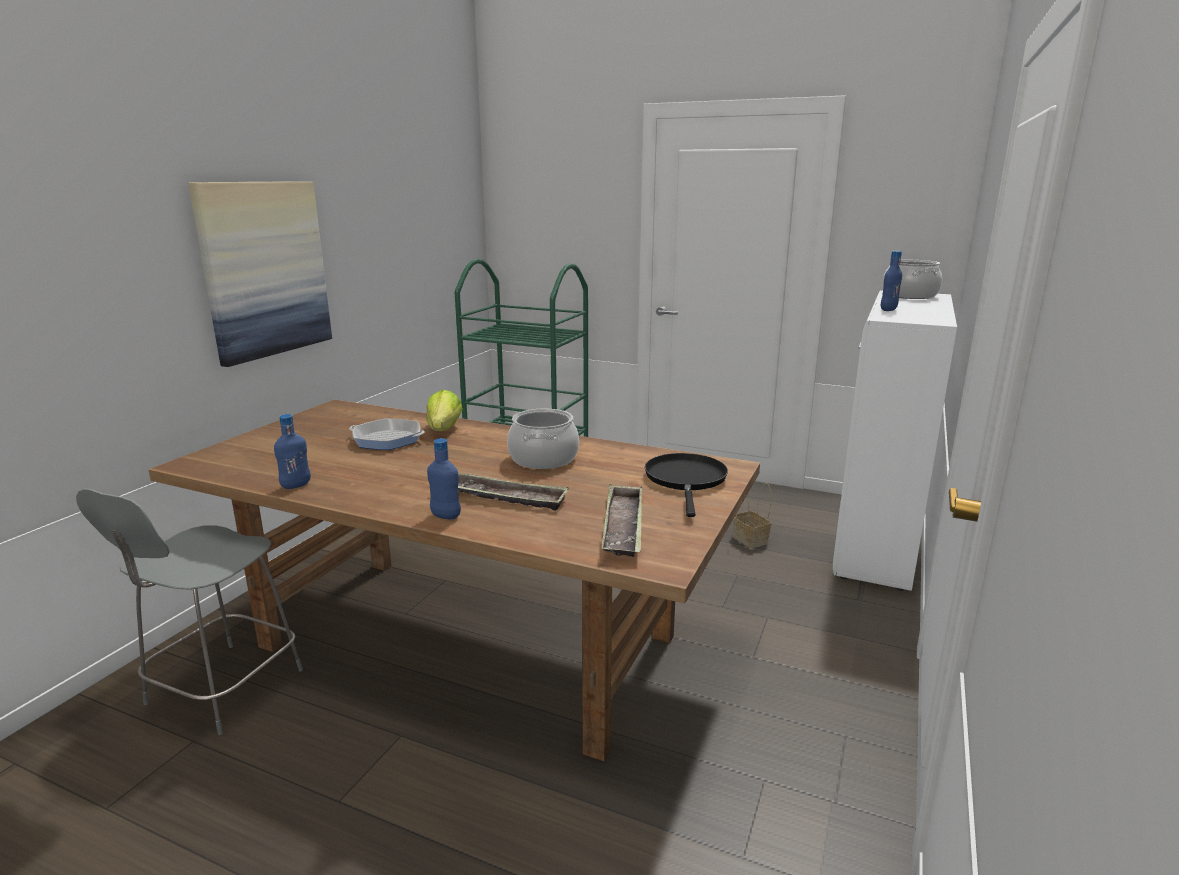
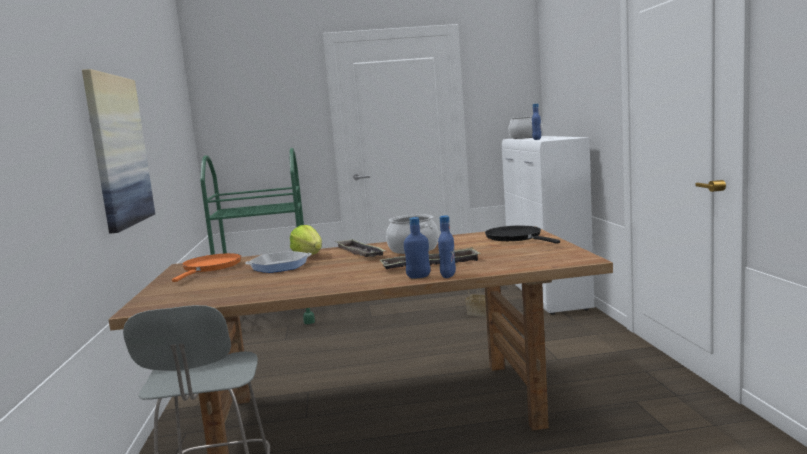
camera: 30 degrees left, 10 degrees down
blue bottle [274,414,311,489] -> blue bottle moved to [438,215,456,278]
tray [602,484,642,557] -> tray moved to [335,239,385,257]
none -> orange frying pan [172,253,241,282]

